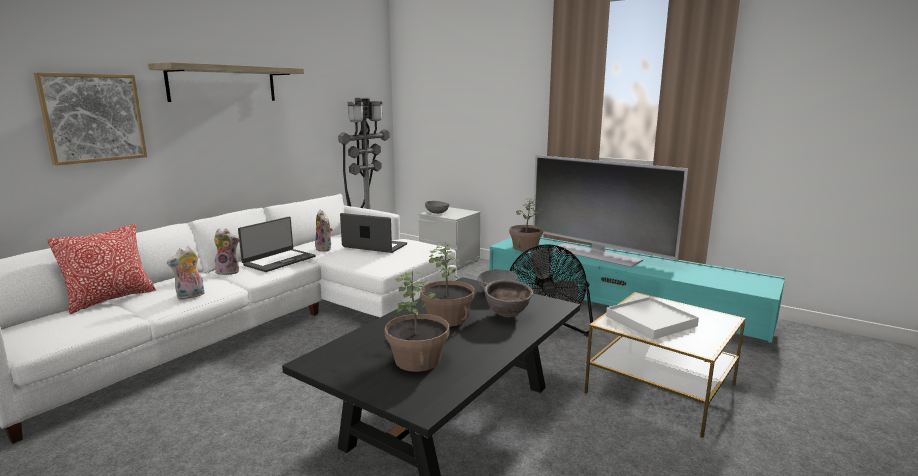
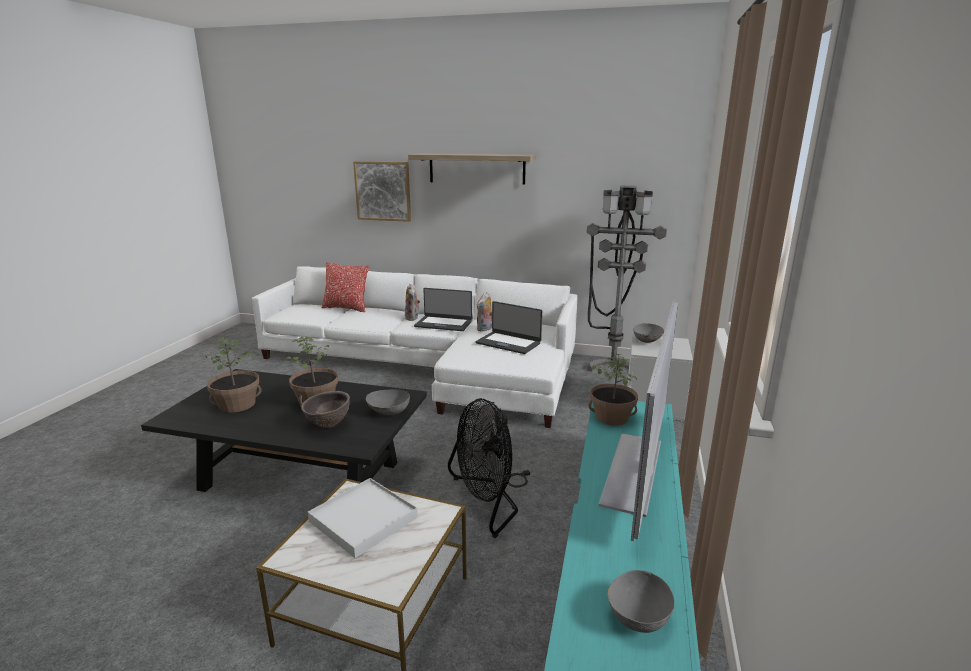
camera: 70 degrees right, 5 degrees up
plush toy [167,246,205,300] -> none
laptop [340,213,407,253] -> laptop turned 120 degrees clockwise [475,301,542,354]
none -> grey bowl [607,570,675,633]

